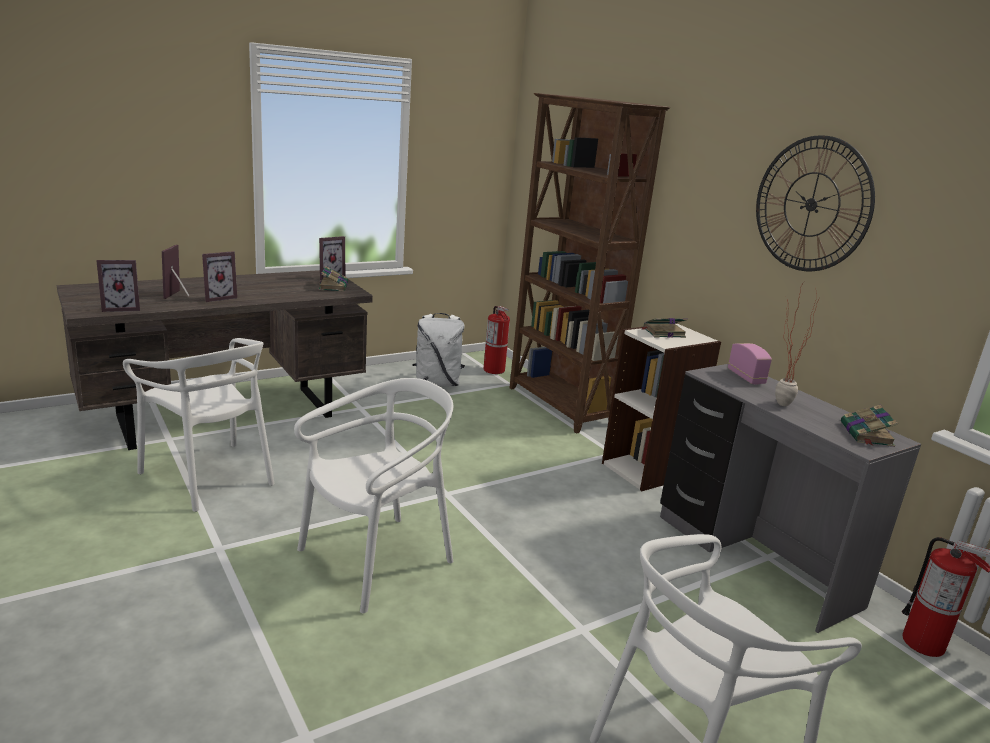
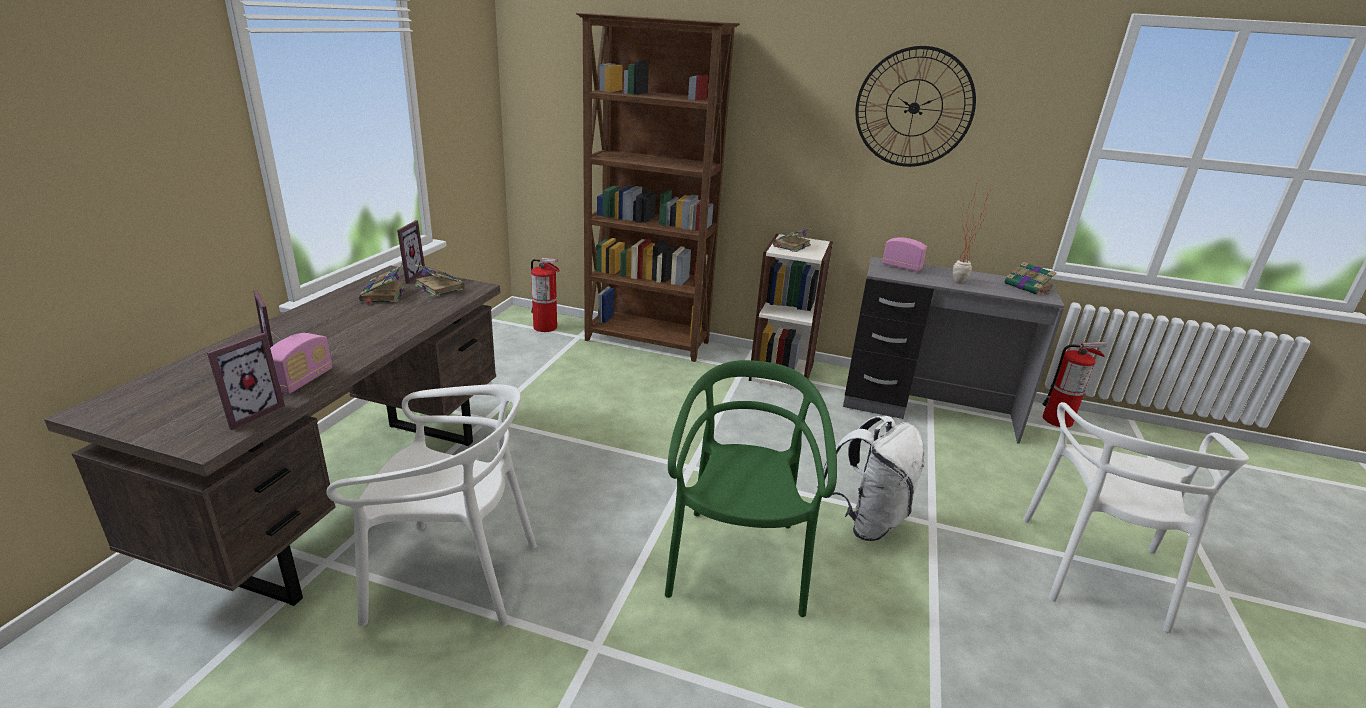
camera: 40 degrees left, 5 degrees up
picture frame [202,251,237,302] -> none
white chair [294,378,453,613] -> green chair [665,360,837,617]
white backpack [413,313,465,387] -> white backpack moved to [817,416,925,541]
none -> radio [270,333,332,394]
none -> book [359,267,406,304]

